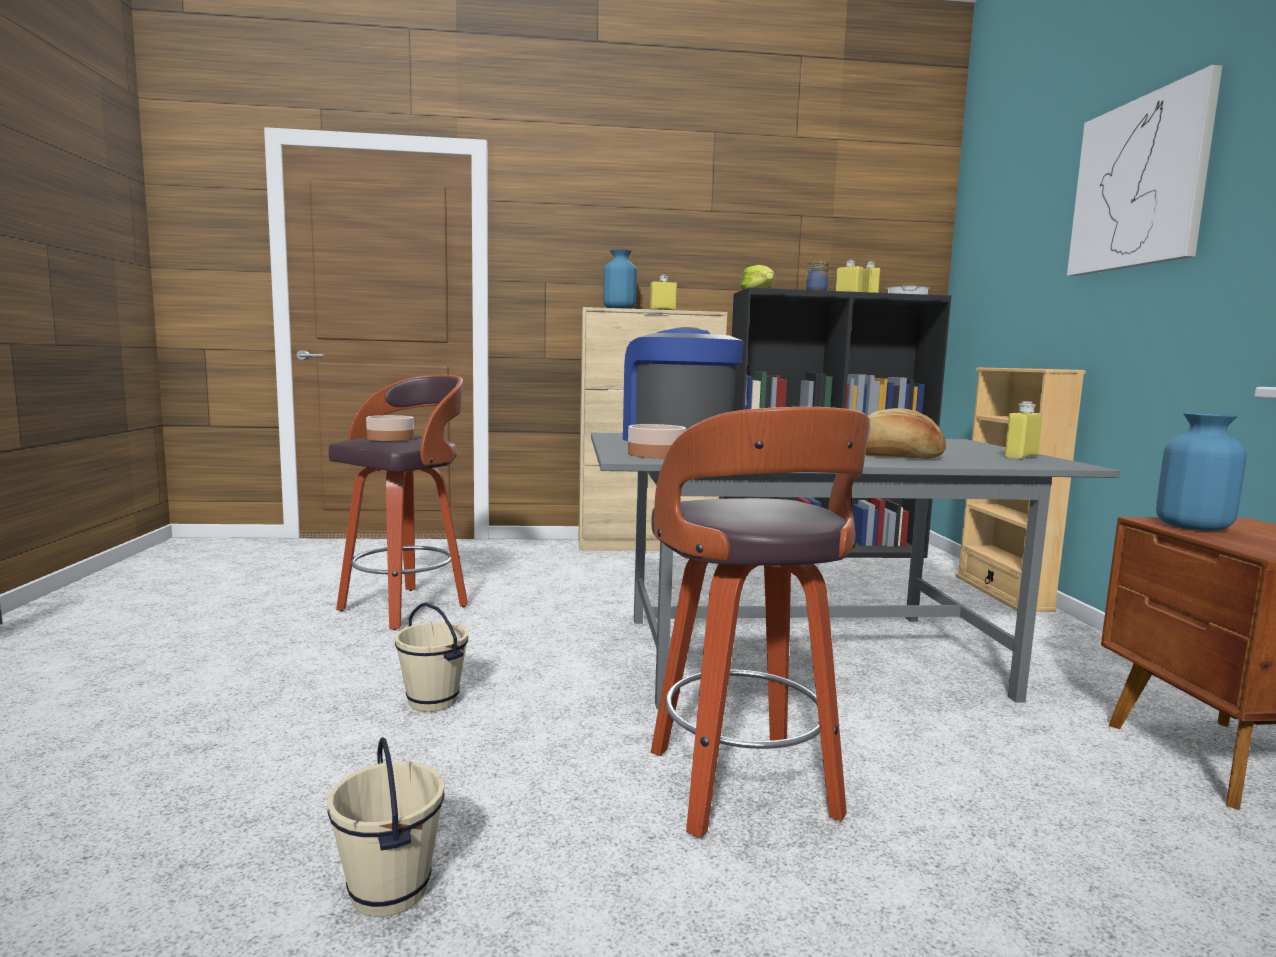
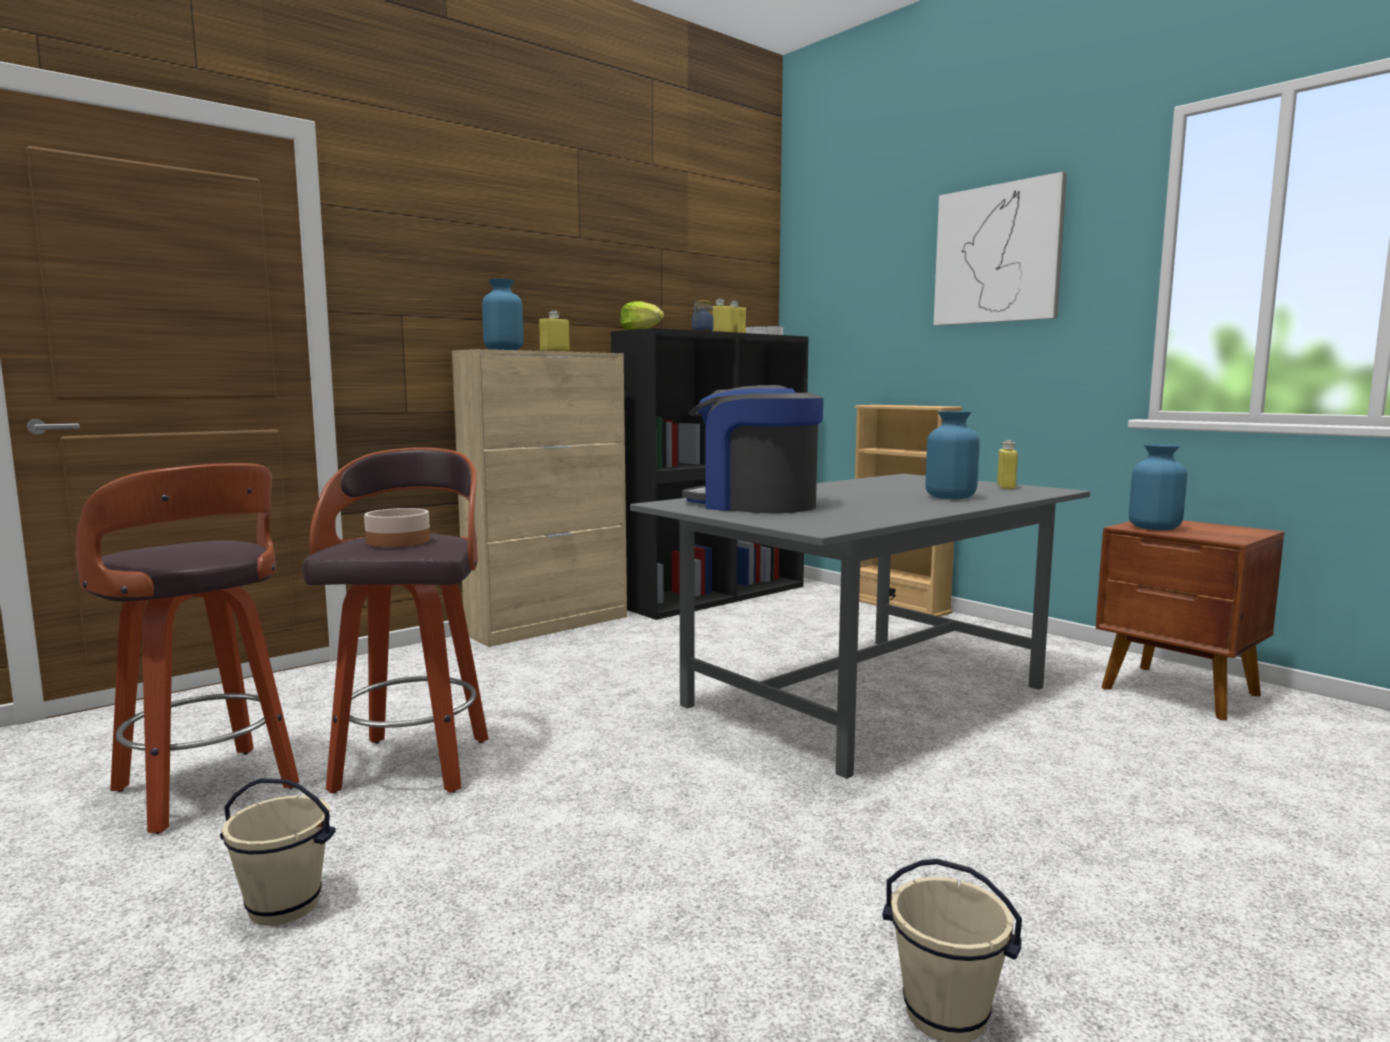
camera: 35 degrees left, 0 degrees up
beige bucket [395,603,468,712] -> beige bucket moved to [220,778,336,926]
bowl [628,424,686,458] -> none
stool [651,407,870,838] -> stool moved to [76,463,300,834]
bread [865,408,946,459] -> blue vase [926,411,980,499]

